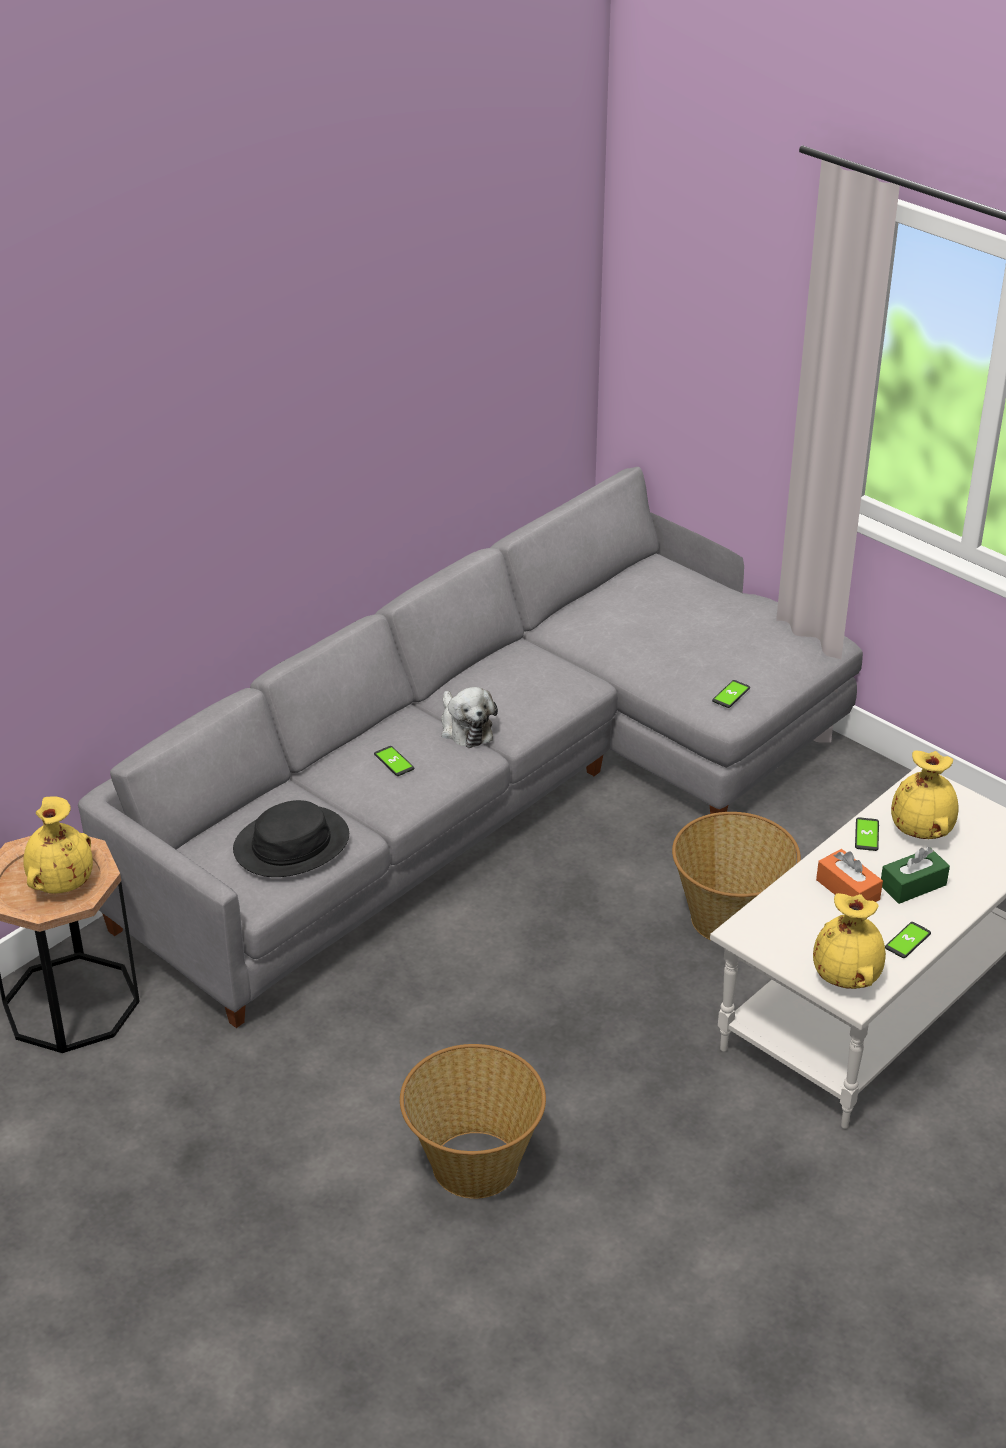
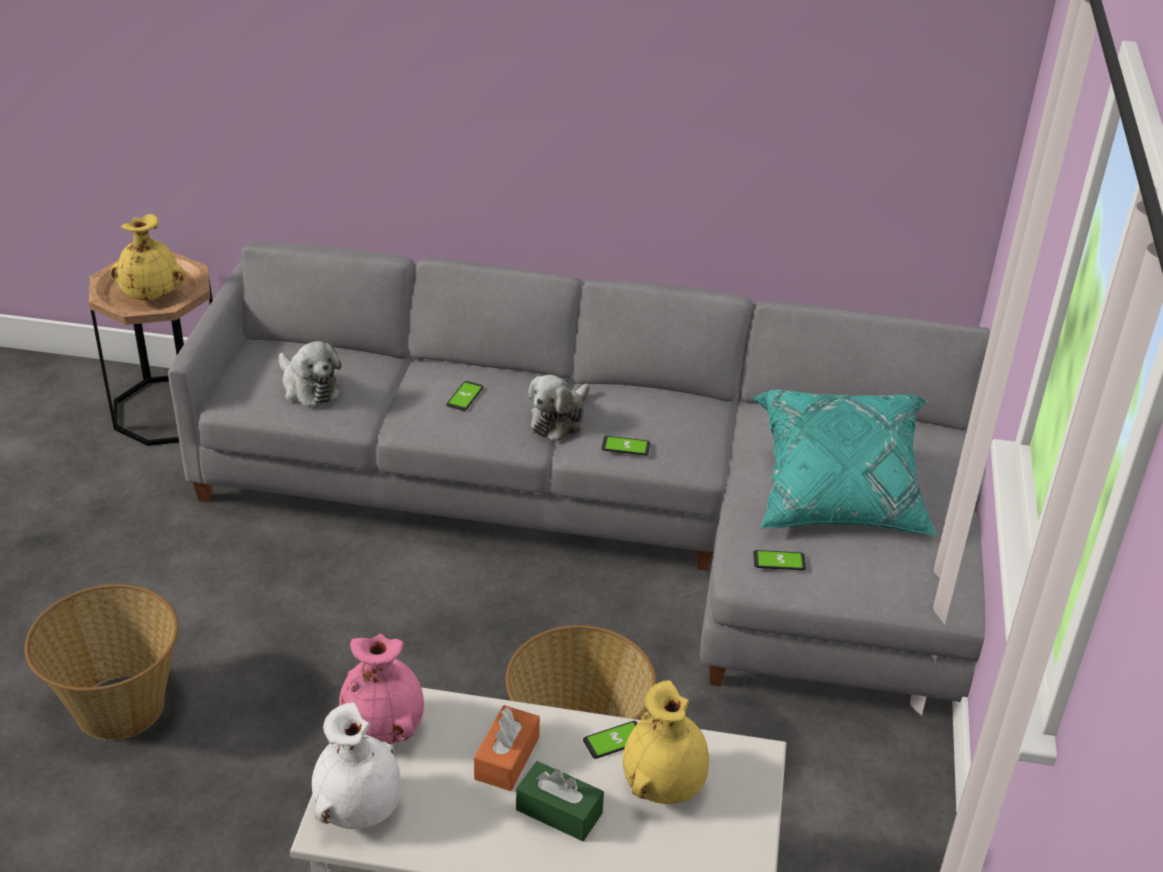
camera: 55 degrees right, 0 degrees up
black hat [233,800,349,877] -> plush toy [279,341,341,406]
yellow vase [813,893,886,989] -> white vase [312,702,401,829]
phone [885,922,931,958] -> phone moved to [602,436,650,456]
none -> pink vase [339,634,424,744]
none -> turquoise pillow [752,389,937,536]

